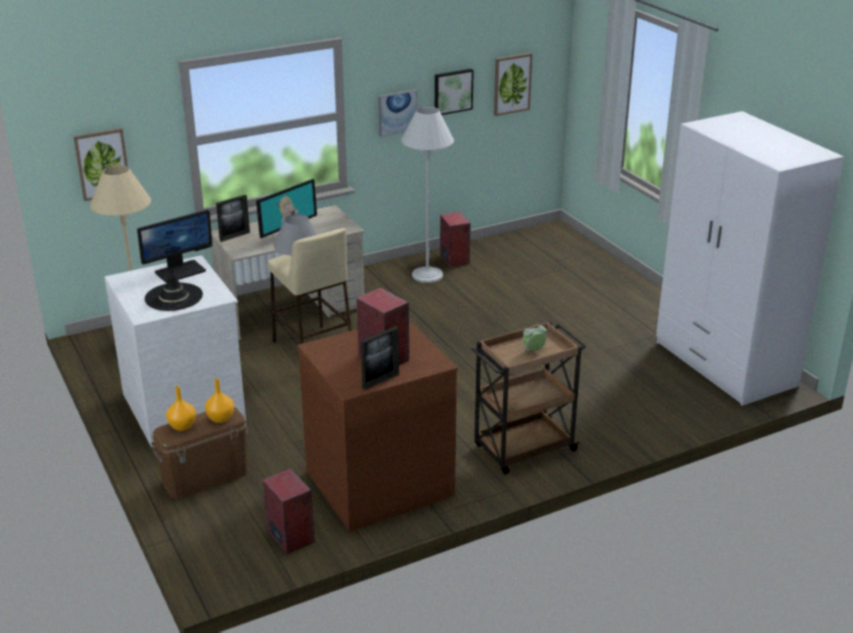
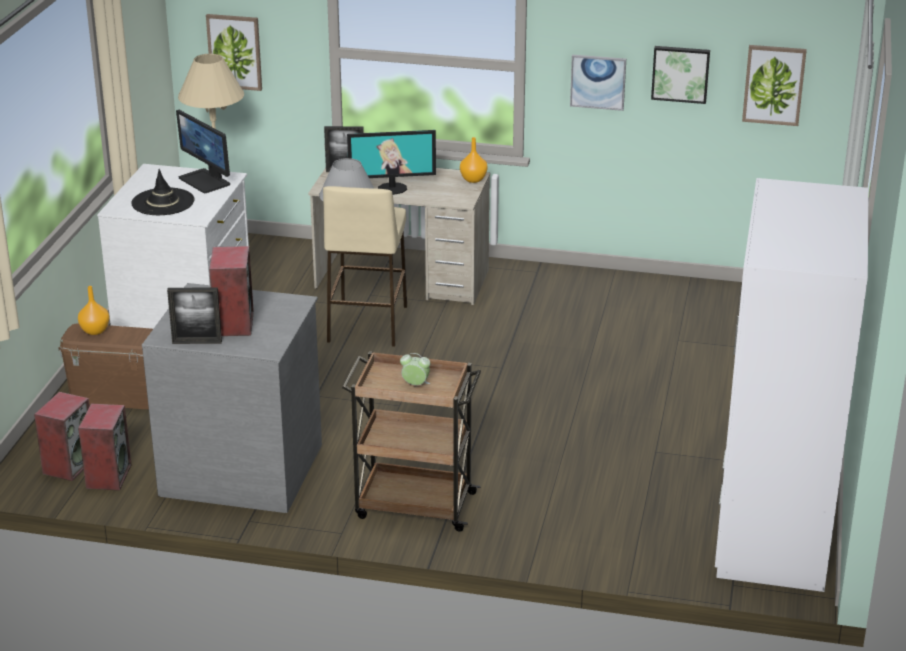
camera: 40 degrees right, 0 degrees up
monitor [137,210,212,283] -> monitor turned 45 degrees clockwise [176,110,230,193]
orange vase [205,378,234,423] -> orange vase moved to [460,137,488,183]
brown dresser [297,320,458,531] -> grey dresser [142,283,322,513]
white floor lamp [401,107,454,283] -> none
speaker [440,212,471,267] -> speaker moved to [34,392,90,481]

